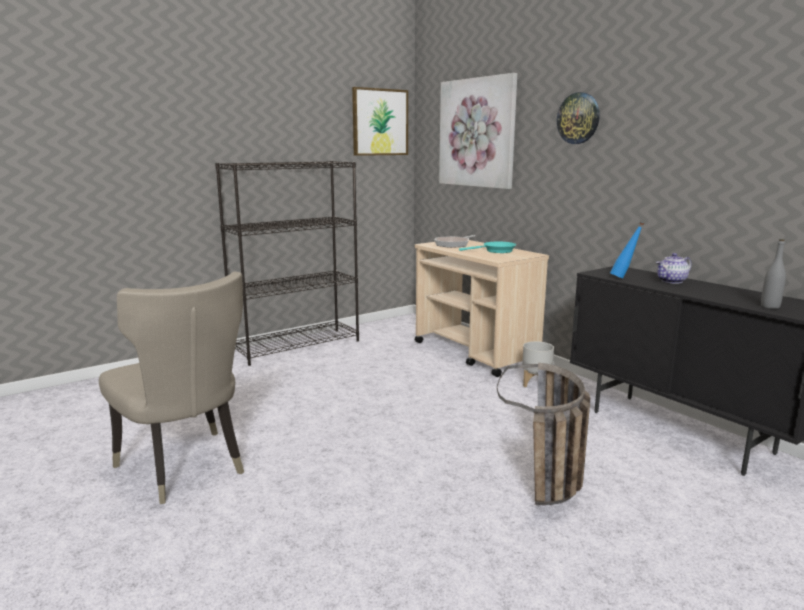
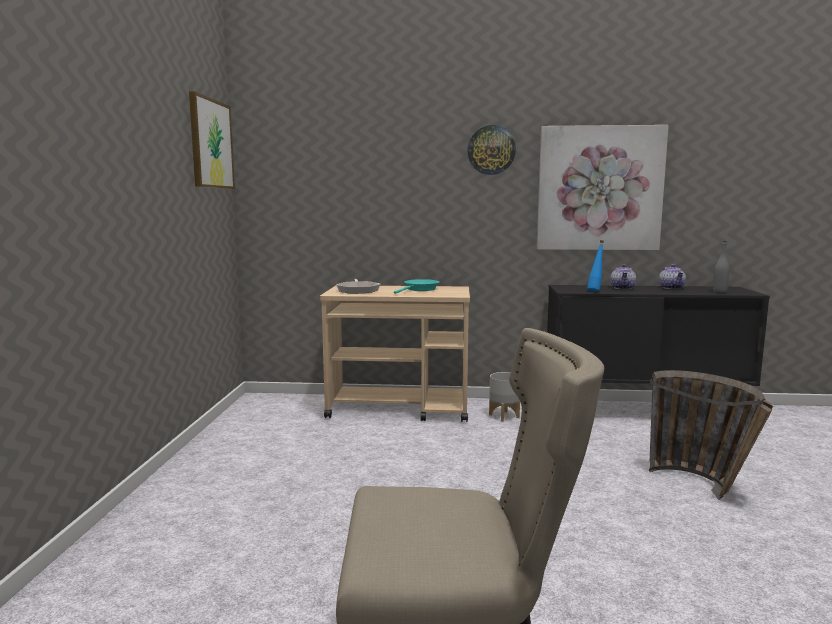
camera: 50 degrees left, 5 degrees down
black bookcase [215,161,359,366] -> none
picture [439,73,517,189] -> picture moved to [537,125,669,250]
none -> teapot [659,264,686,289]

